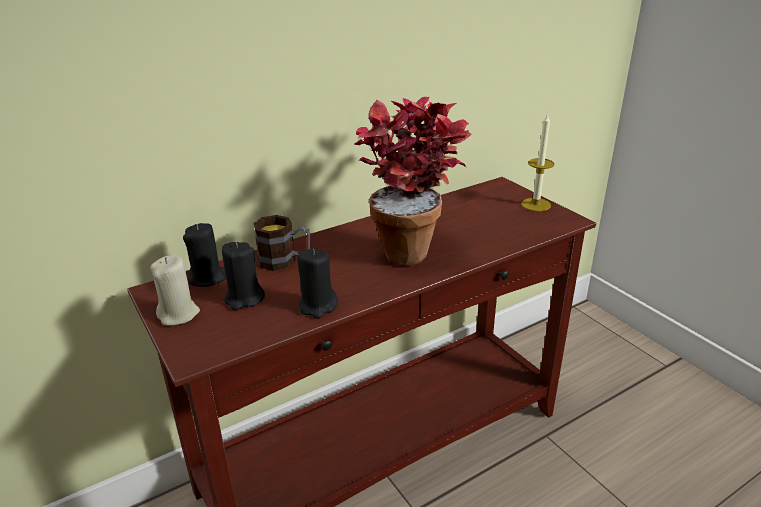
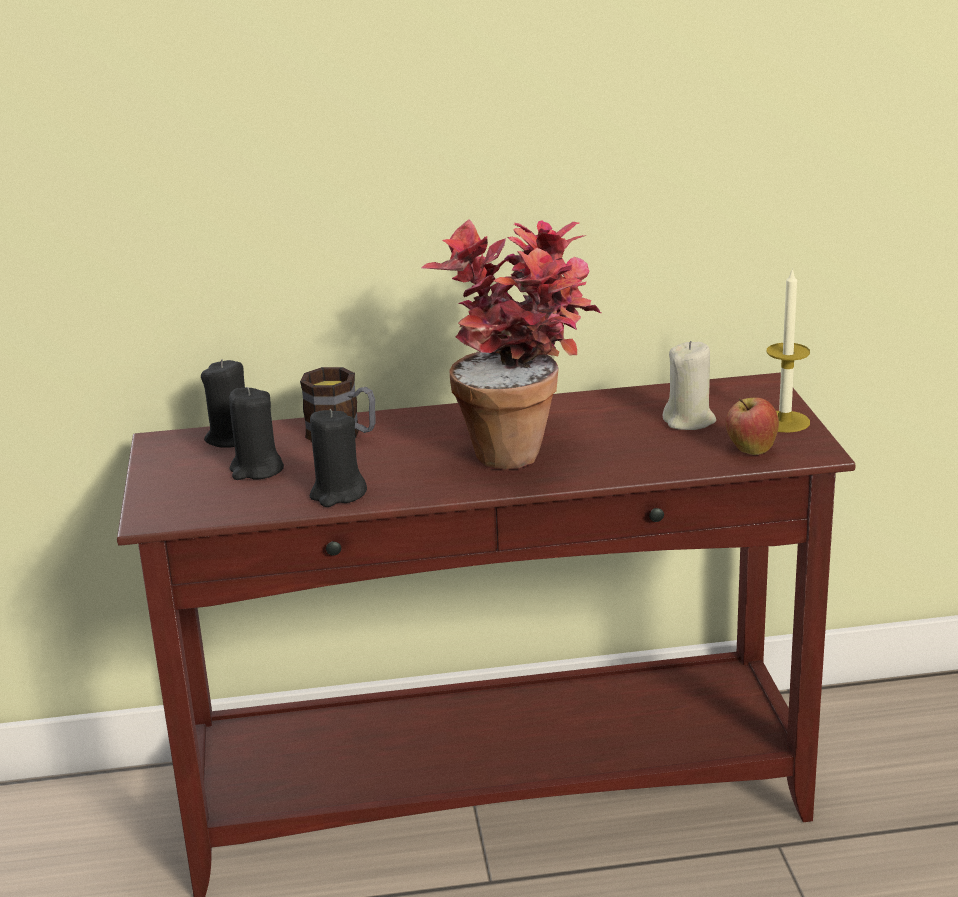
camera: 25 degrees right, 5 degrees down
beige candle [150,255,200,326] -> beige candle moved to [663,341,716,430]
none -> apple [725,397,779,455]

